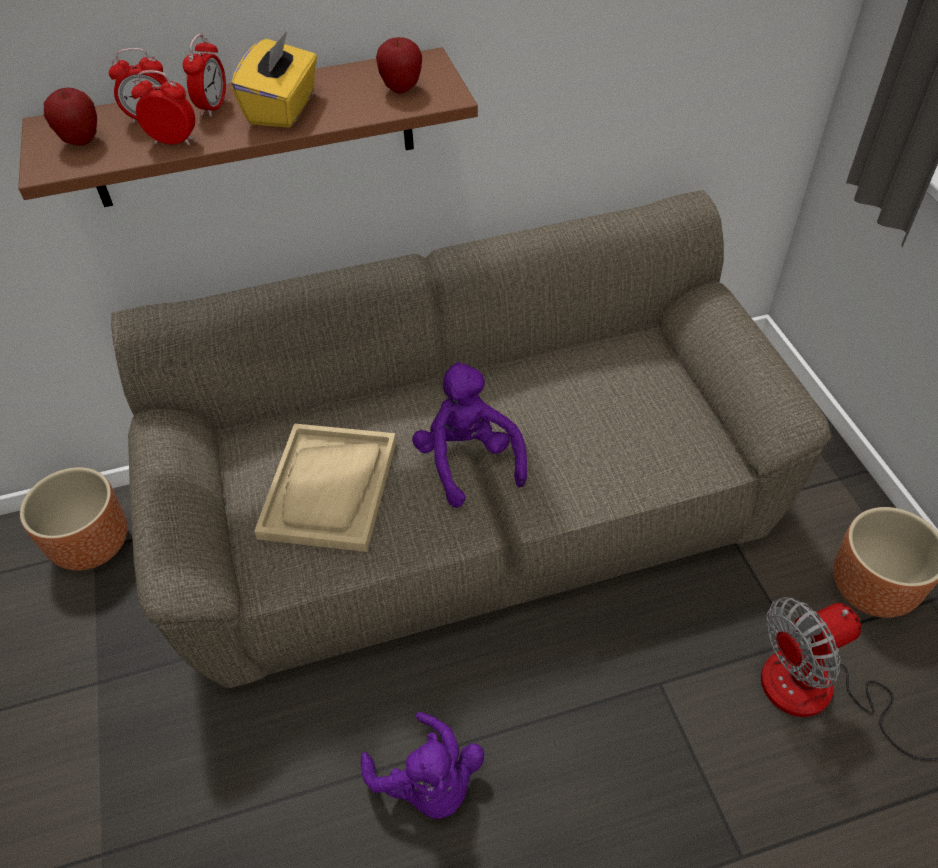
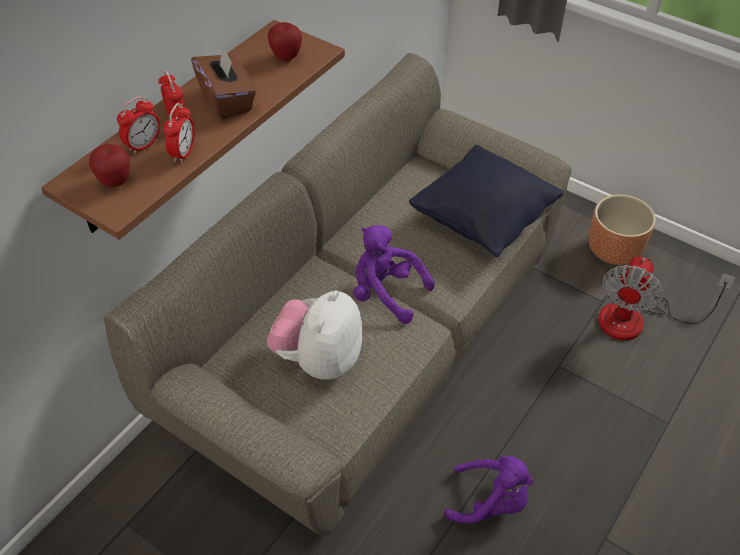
camera: 40 degrees left, 0 degrees up
brown planter [20,467,127,571] -> none
alarm clock [131,70,196,145] -> alarm clock turned 135 degrees clockwise [163,103,195,163]
yellow tissue box [231,31,317,127] -> brown tissue box [191,46,256,120]
beige tray [254,423,396,552] -> plush toy [267,290,362,380]
none -> black pillow [409,145,563,257]

